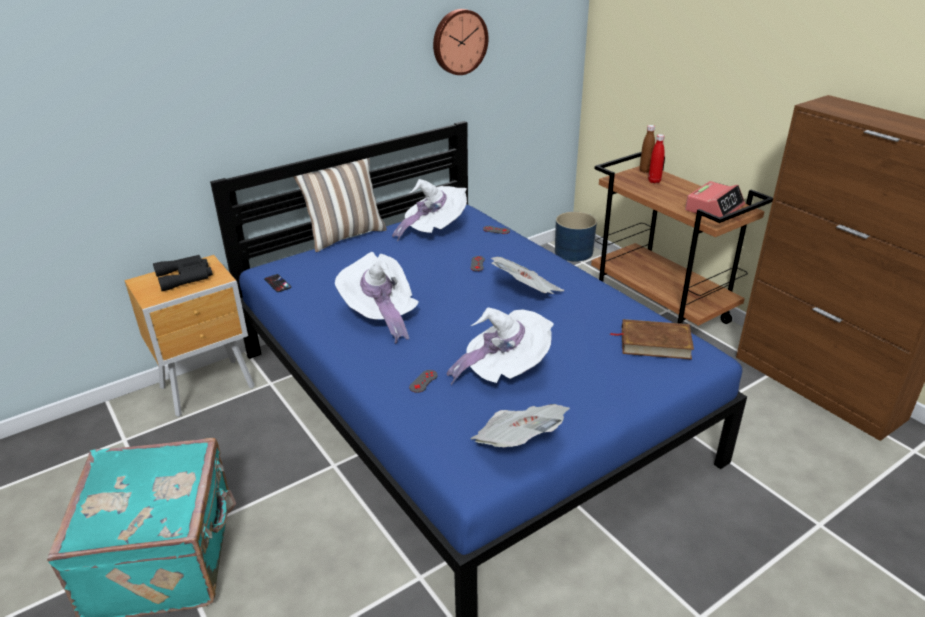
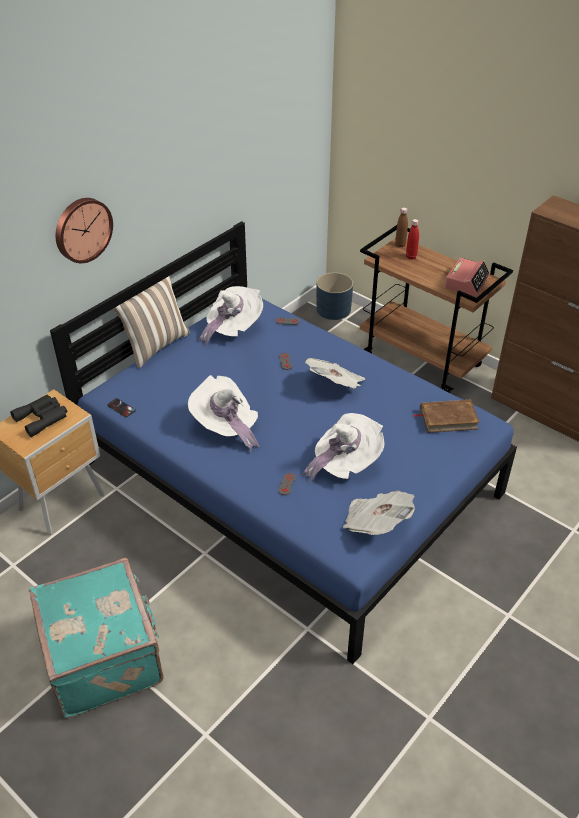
camera: 15 degrees left, 10 degrees up
wall clock [433,9,488,75] -> wall clock moved to [56,198,113,263]

